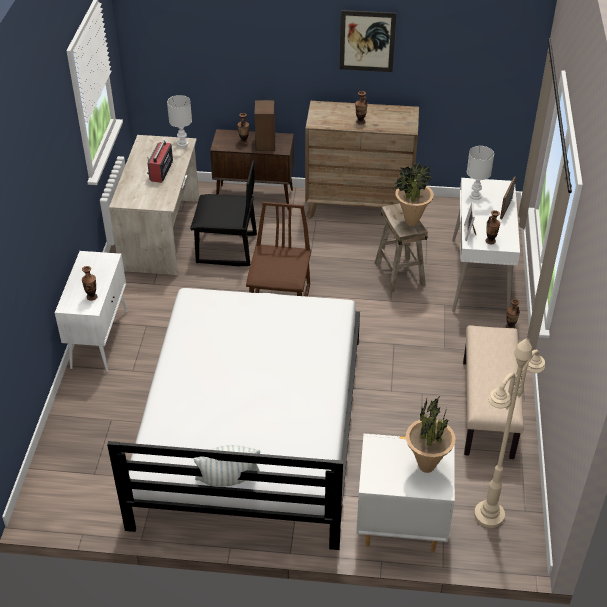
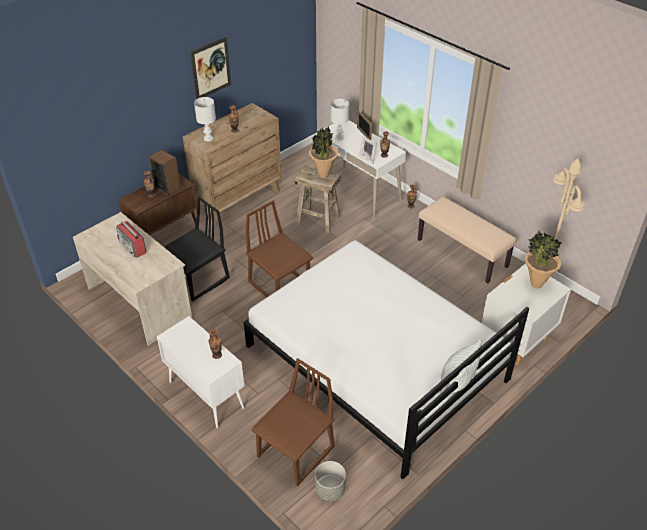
camera: 50 degrees left, 0 degrees up
white table lamp [167,95,192,147] -> white table lamp moved to [194,97,216,141]
none -> brown chair [251,358,335,487]
none -> grey planter [315,461,346,501]

